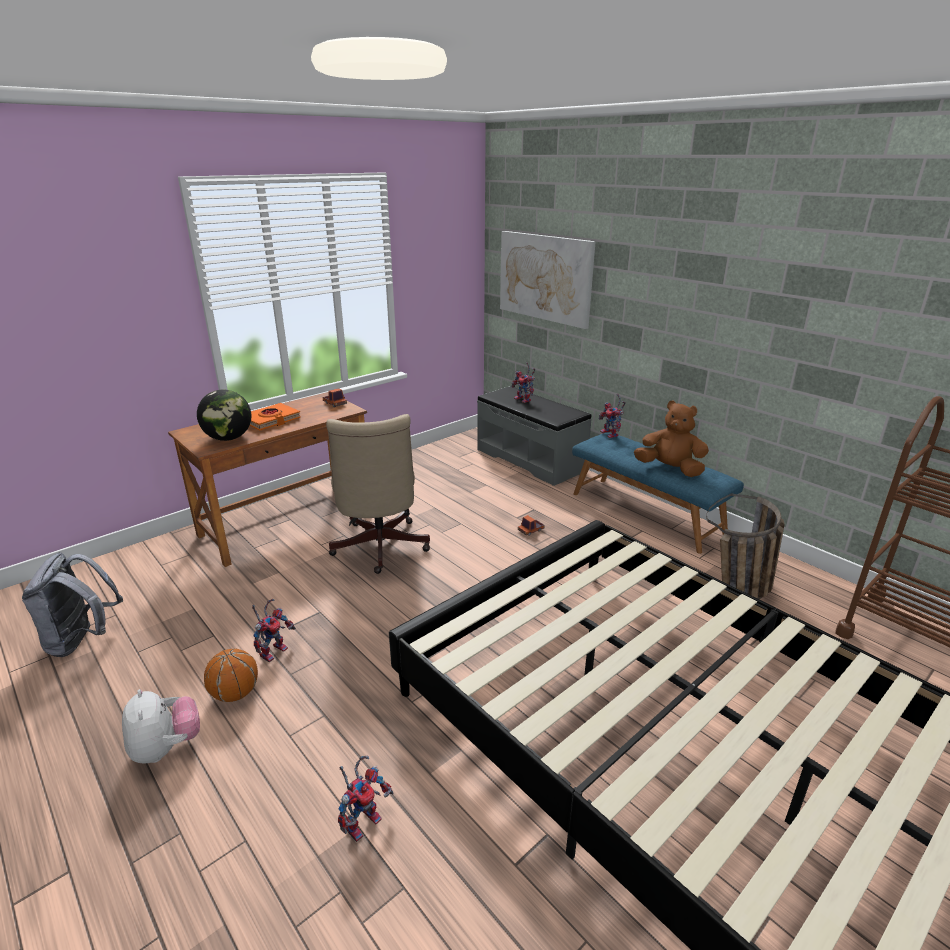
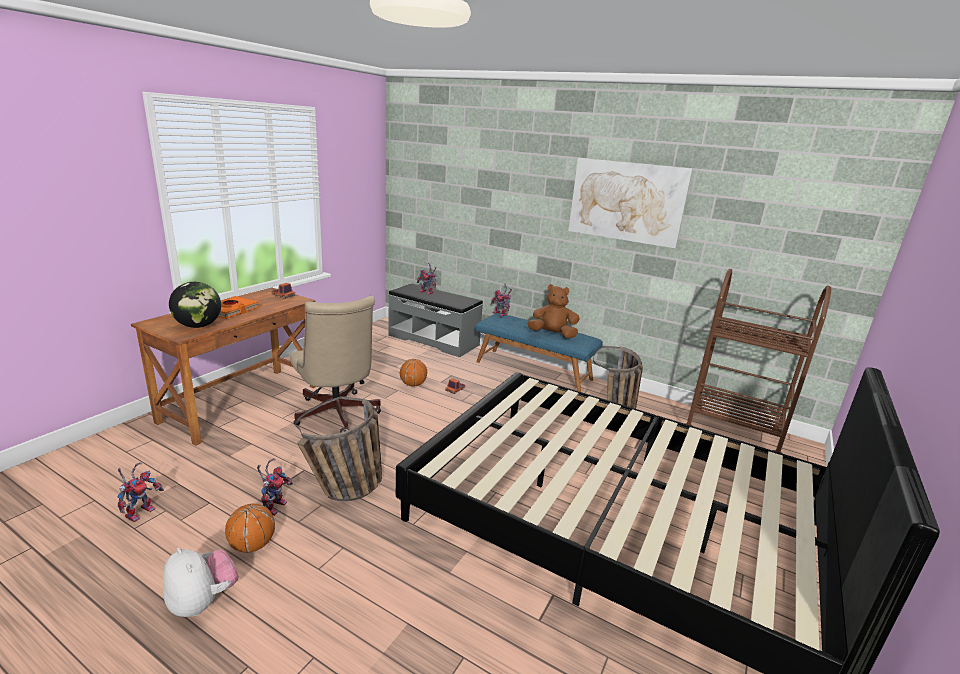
camera: 20 degrees left, 5 degrees down
grey backpack [22,553,123,657] -> none
toy robot [338,756,394,842] -> toy robot moved to [118,462,164,522]
picture [500,231,596,329] -> picture moved to [568,158,693,248]
none -> basket [295,396,382,501]
none -> basketball [400,359,427,387]

